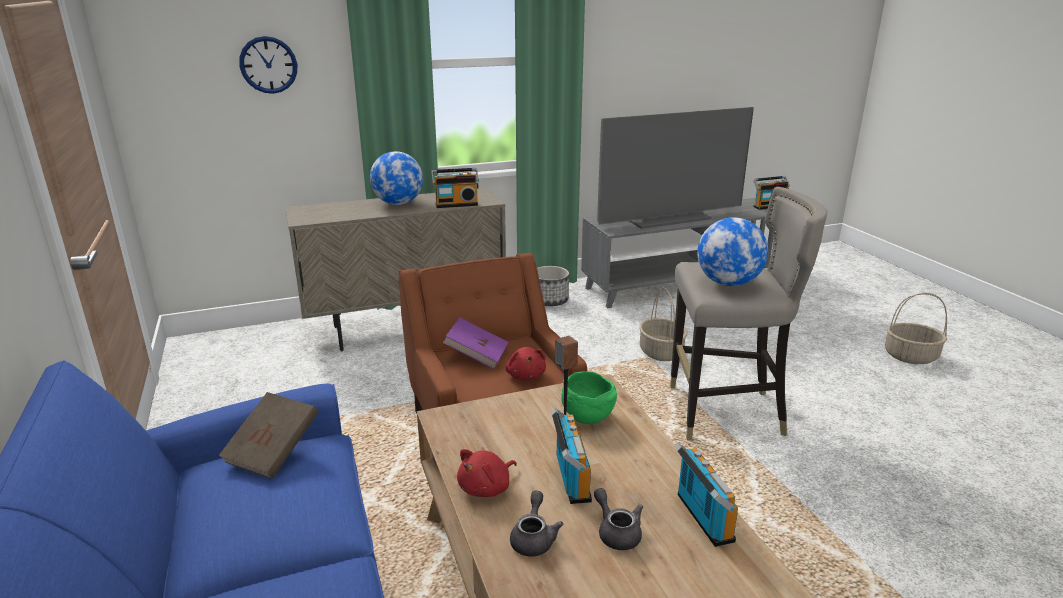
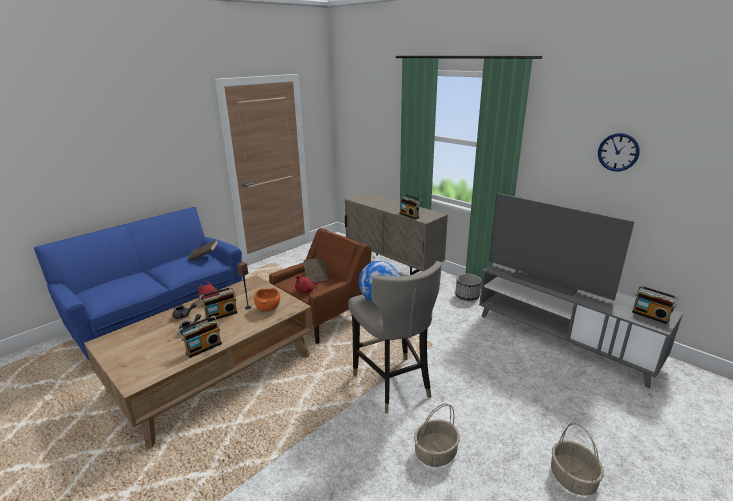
camera: 65 degrees right, 0 degrees up
wall clock [239,36,297,94] -> wall clock moved to [598,133,640,171]
globe [370,151,423,205] -> none
purple book [443,317,508,369] -> brown book [304,258,328,282]
green bowl [561,371,617,424] -> orange bowl [254,288,280,311]
basket [639,288,687,361] -> basket moved to [414,403,460,467]

